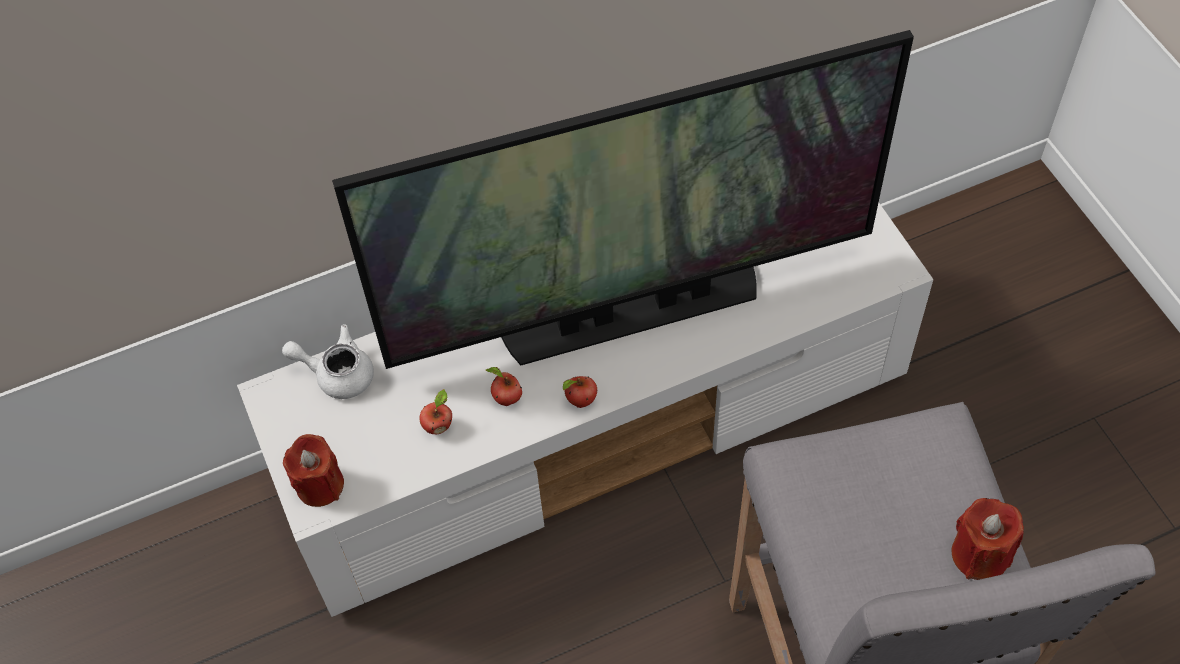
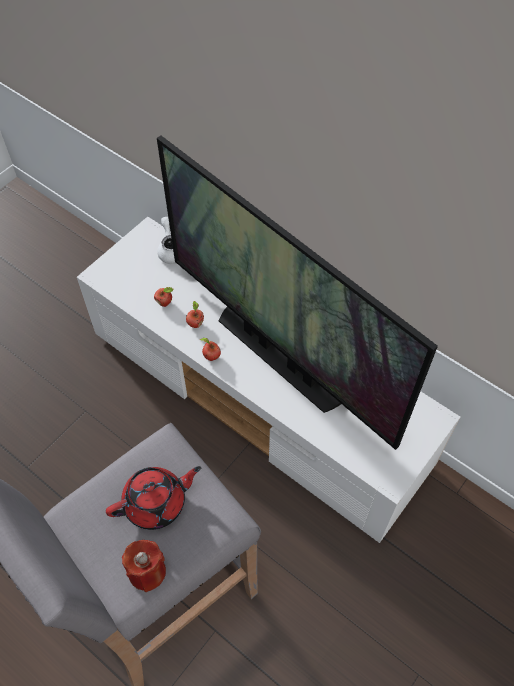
camera: 60 degrees right, 0 degrees up
red candle [283,434,344,507] -> none
none -> red teapot [106,466,201,530]

